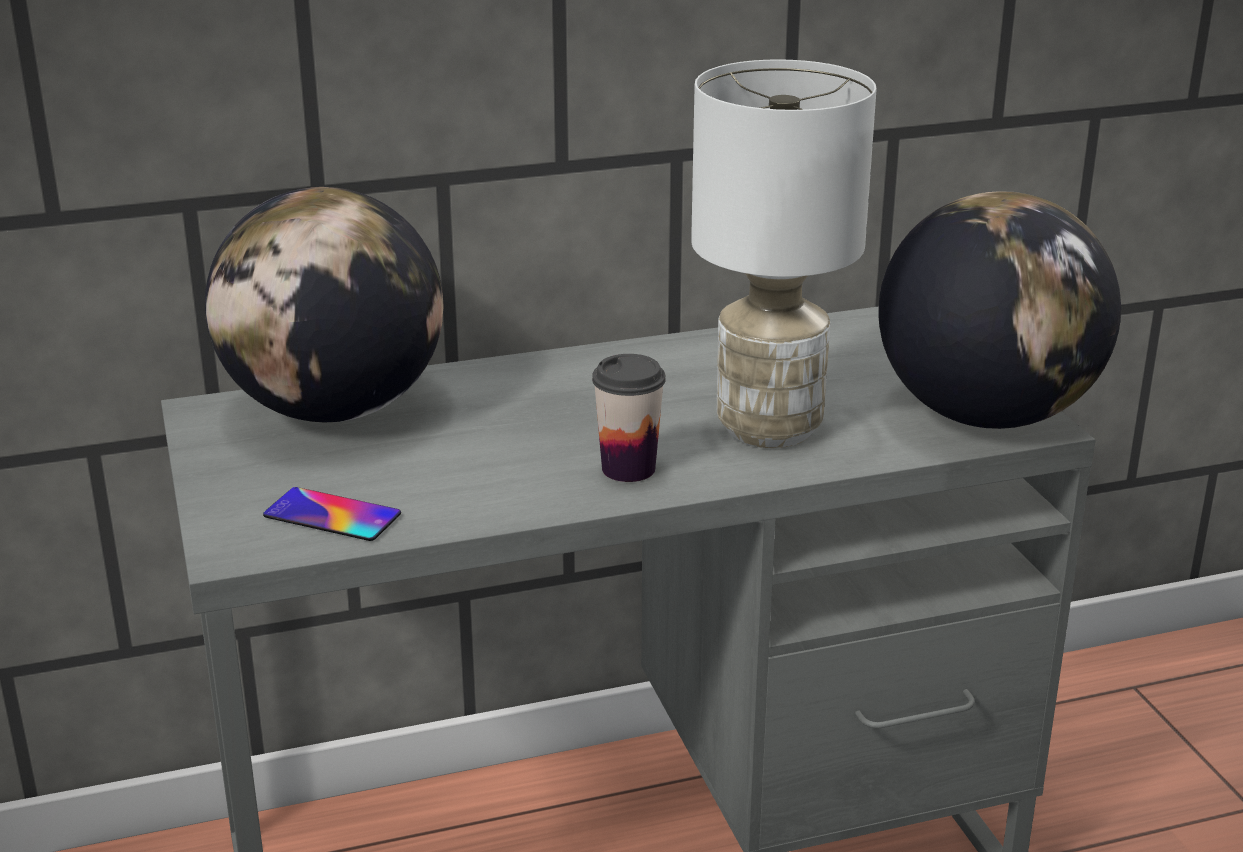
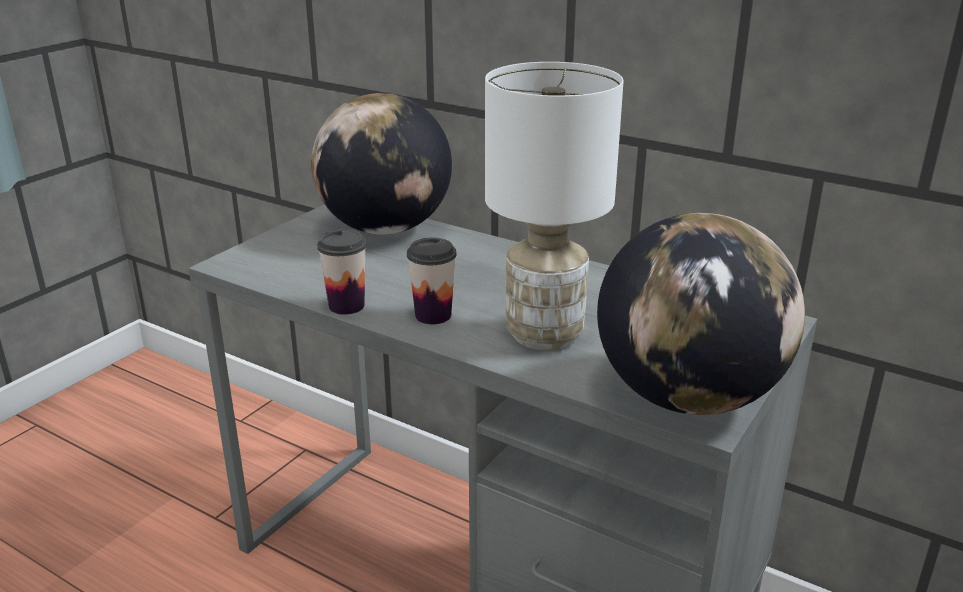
camera: 50 degrees right, 0 degrees up
phone [263,487,401,541] -> none
none -> cup [317,229,367,315]

